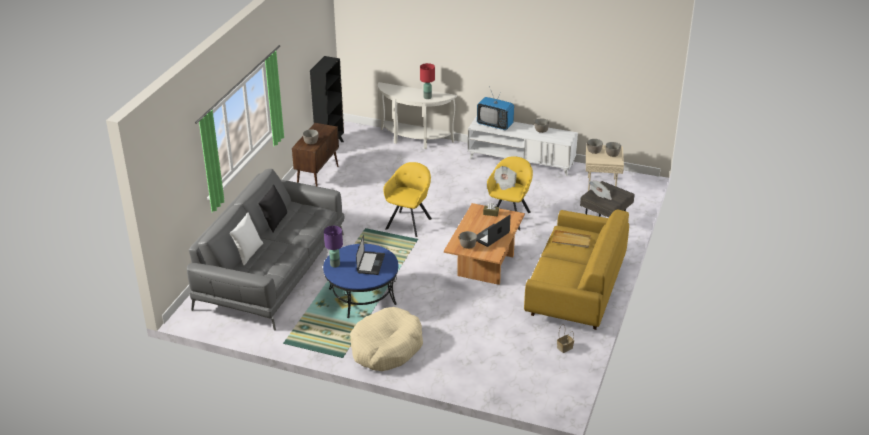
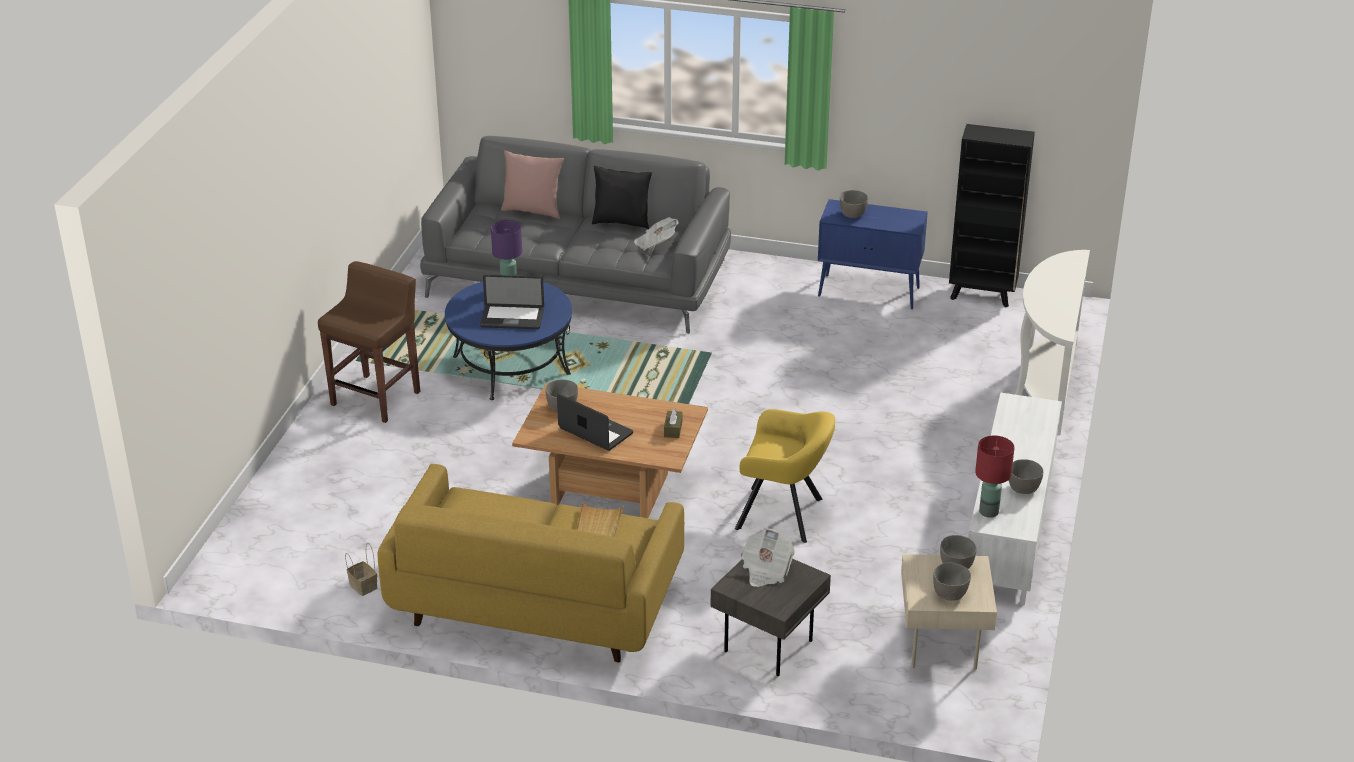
camera: 85 degrees right, 0 degrees up
white pillow [230,212,263,265] -> pink pillow [501,150,564,219]
brown cabinet [292,123,339,187] -> blue cabinet [818,199,928,309]
beige dog bed [350,307,423,371] -> brown stool [318,261,420,423]
yellow armchair [383,162,432,237] -> none
red table lamp [420,63,435,99] -> red table lamp moved to [975,435,1014,518]
television [477,86,514,130] -> none
newspaper [494,166,517,190] -> newspaper moved to [634,217,679,251]

